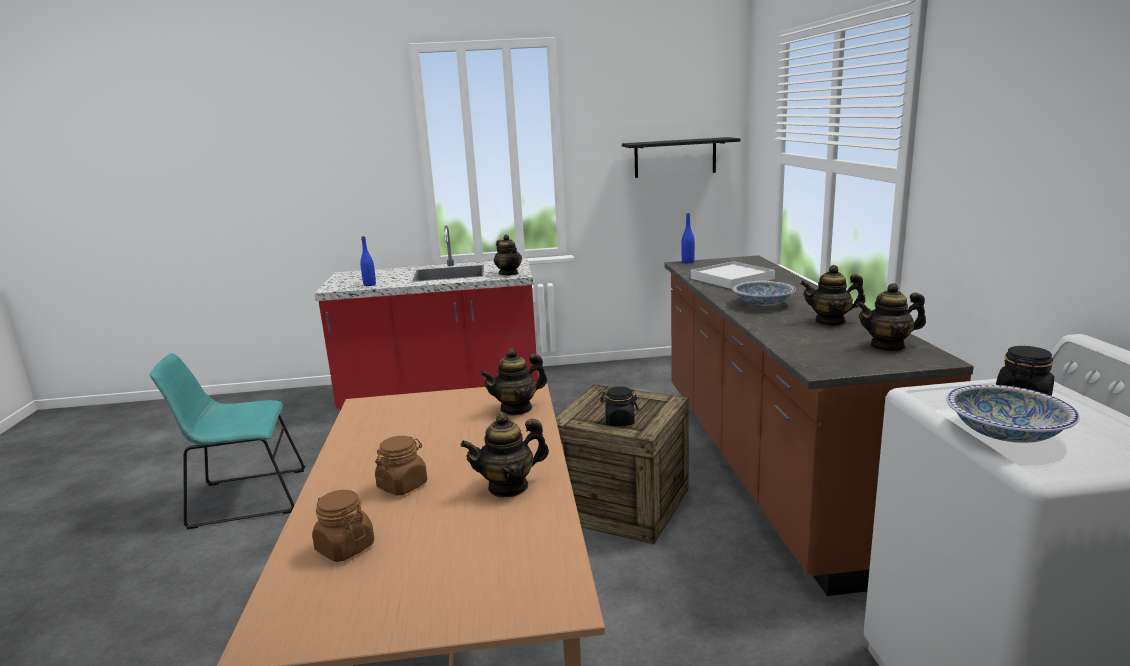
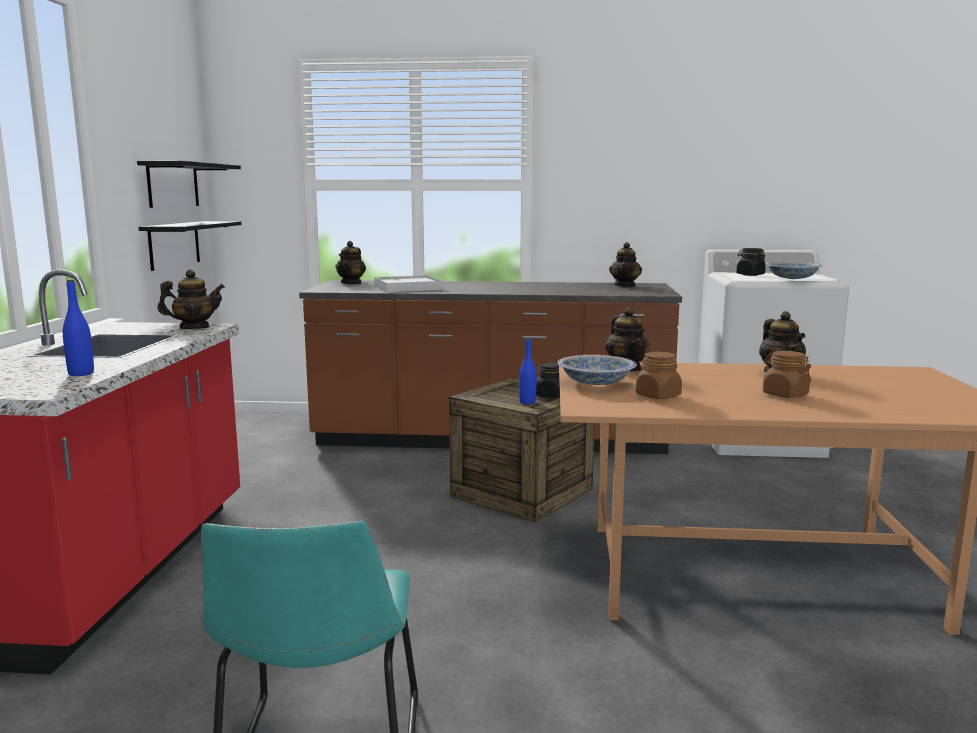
camera: 80 degrees left, 5 degrees down
brown jar [312,490,374,562] -> brown jar moved to [636,352,682,399]
blue bottle [681,213,695,263] -> blue bottle moved to [519,338,537,404]
bowl [732,281,796,306] -> bowl moved to [558,355,636,385]
teapot [800,265,865,326] -> teapot moved to [335,241,366,284]
none -> black shelf [138,221,242,271]

